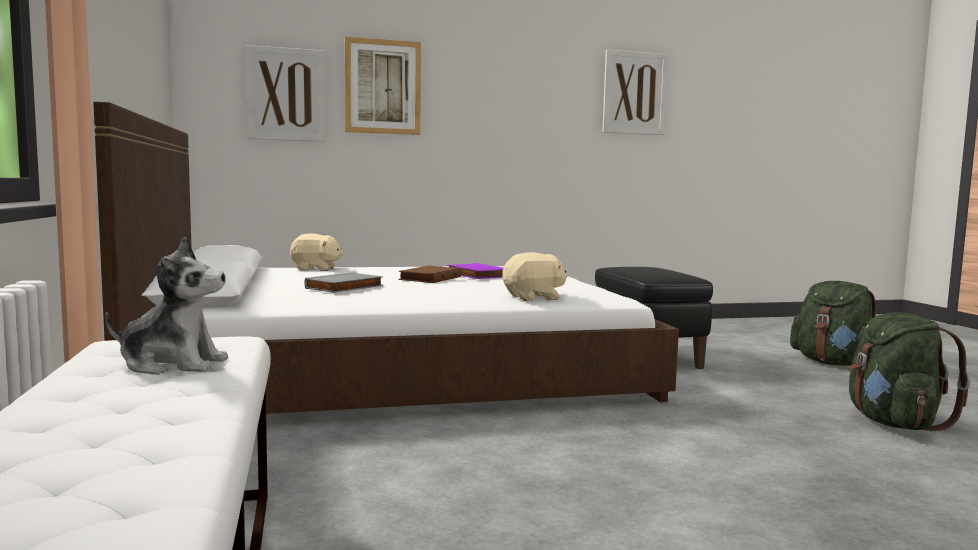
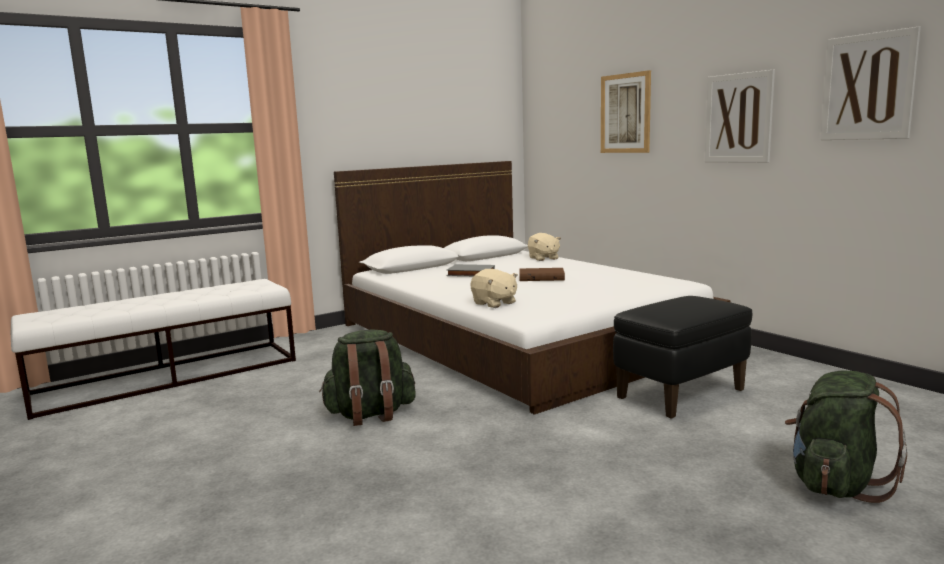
camera: 70 degrees right, 5 degrees up
plush toy [105,236,228,375] -> none
picture [246,45,325,142] -> picture moved to [705,70,775,163]
purple book [447,263,503,279] -> none
green backpack [848,312,971,431] -> green backpack moved to [319,330,416,426]

